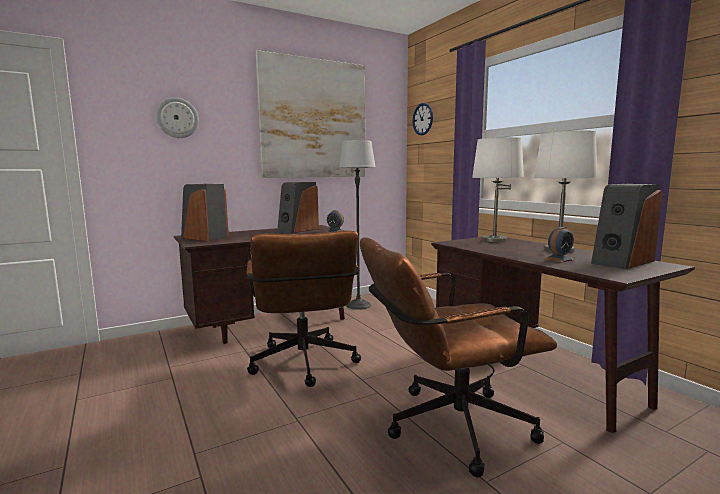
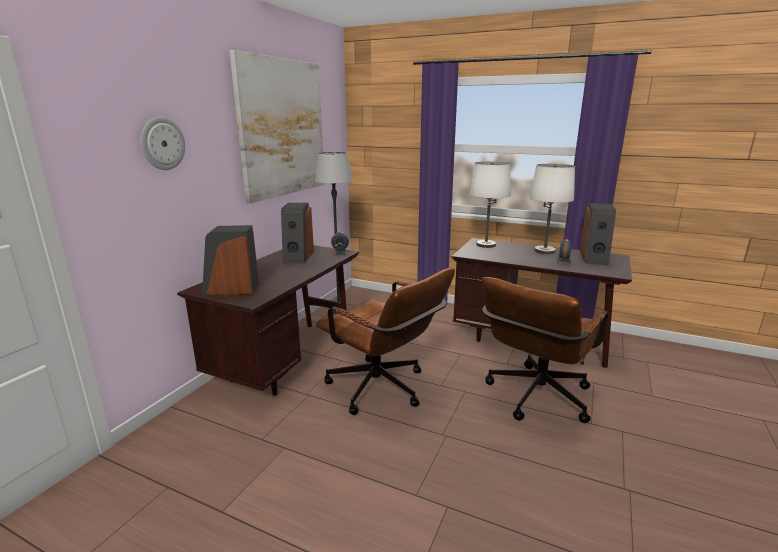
camera: 35 degrees left, 10 degrees up
wall clock [412,103,433,135] -> none

